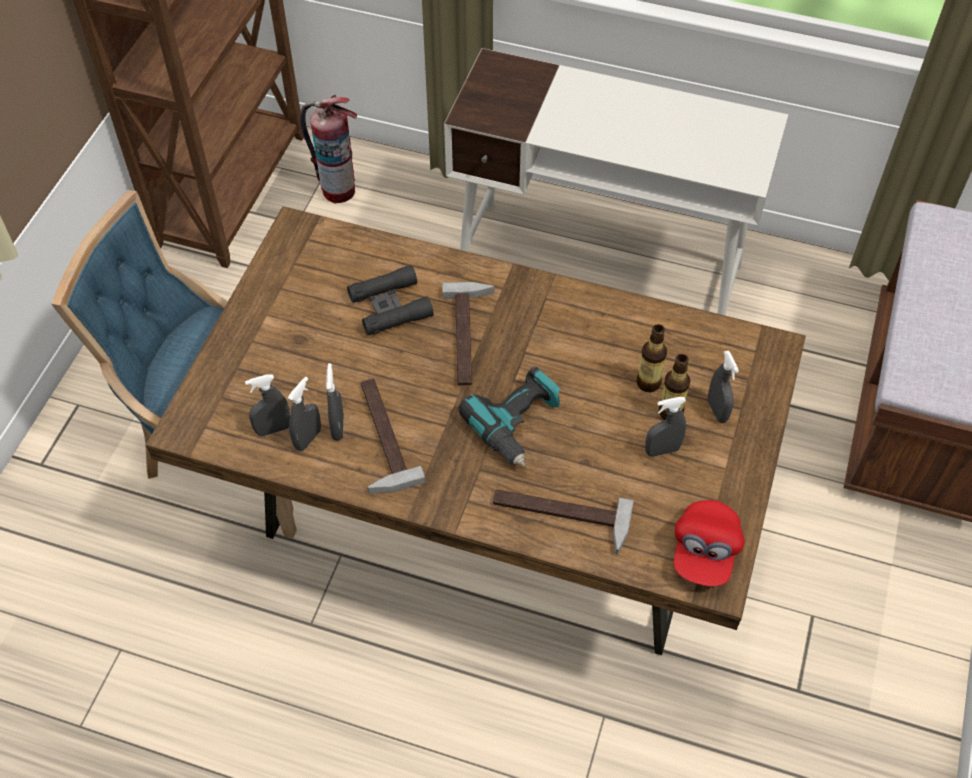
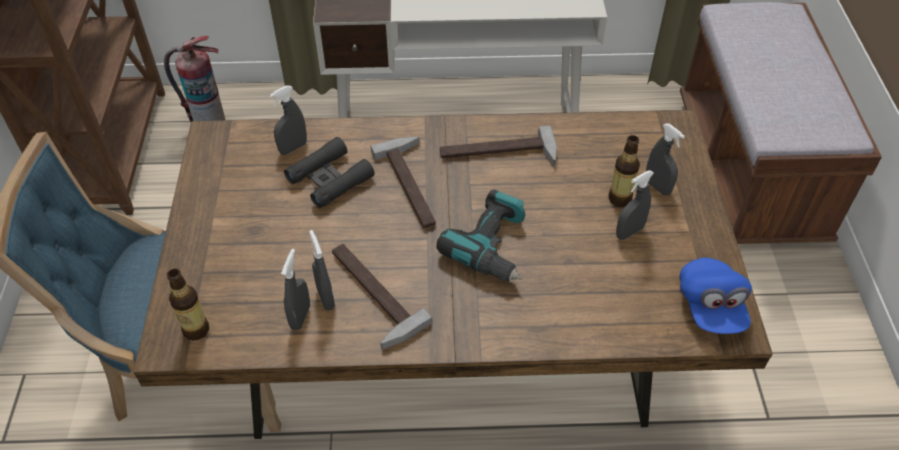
camera: 20 degrees left, 5 degrees down
grey spray bottle [245,374,290,436] -> grey spray bottle moved to [270,86,307,155]
hammer [493,490,634,555] -> hammer moved to [440,126,557,167]
bottle [636,324,667,392] -> bottle moved to [167,268,209,340]
red cap [674,500,745,586] -> blue cap [679,258,752,334]

